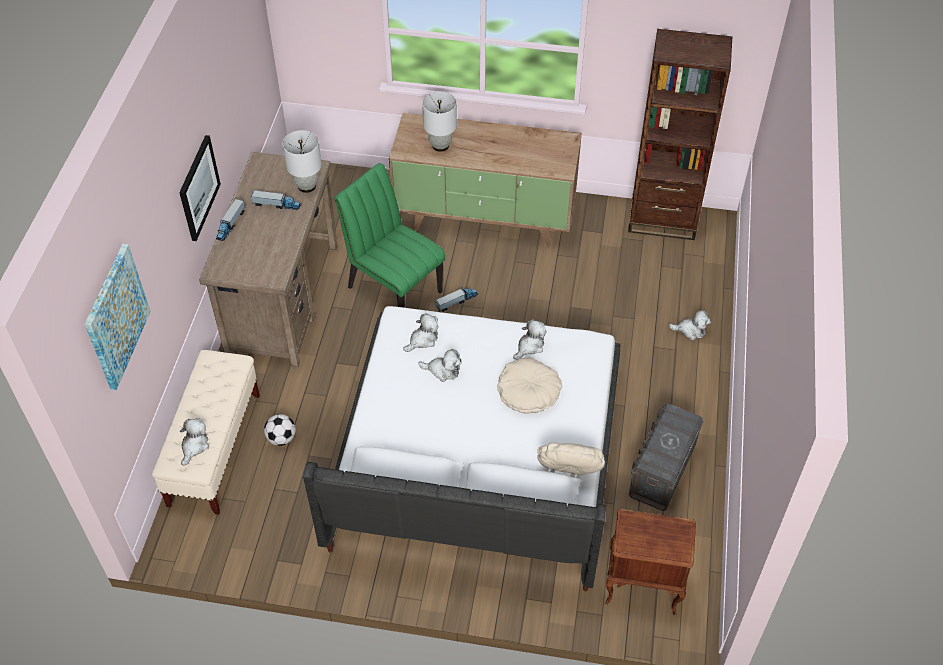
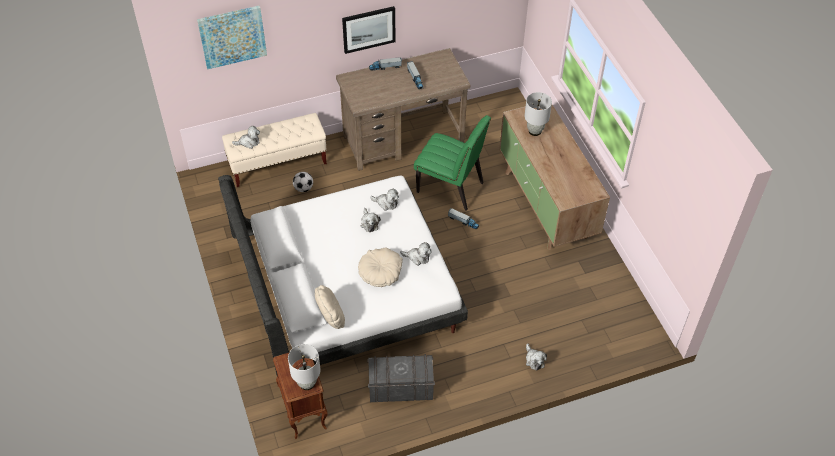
camera: 60 degrees right, 0 degrees up
white table lamp [282,130,322,193] -> white table lamp moved to [288,344,321,390]
green chair [334,163,445,308] -> green chair turned 105 degrees clockwise [414,115,491,211]
brown bookcase [628,29,732,240] -> none

